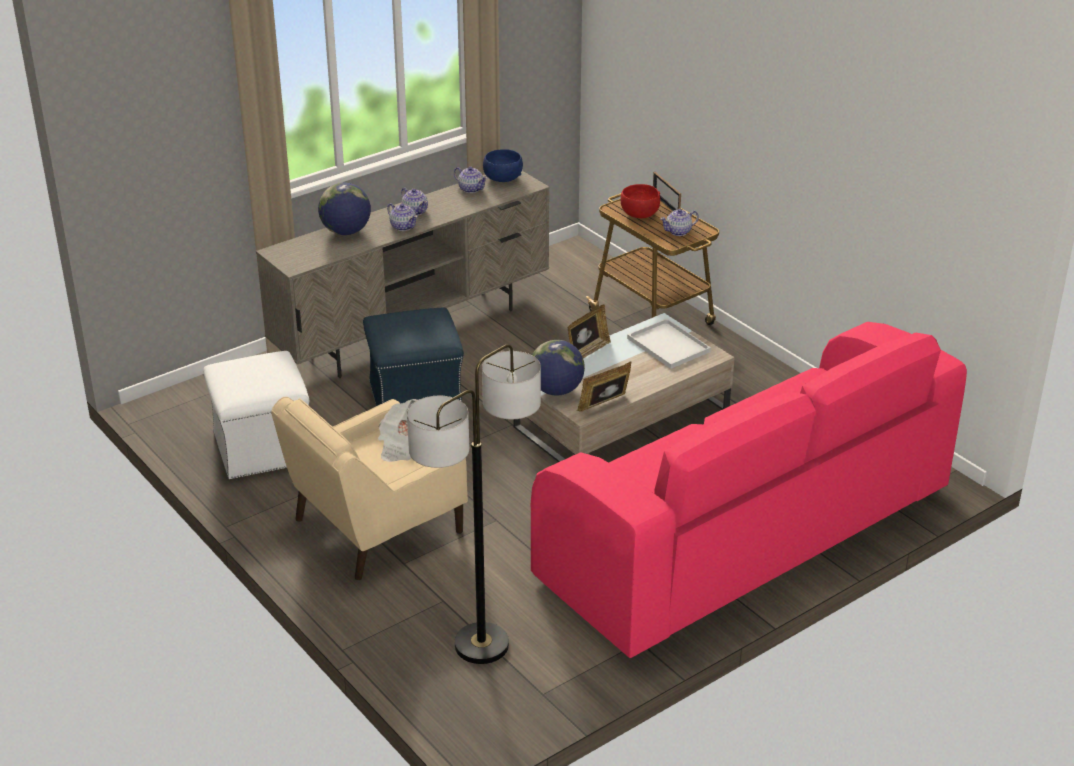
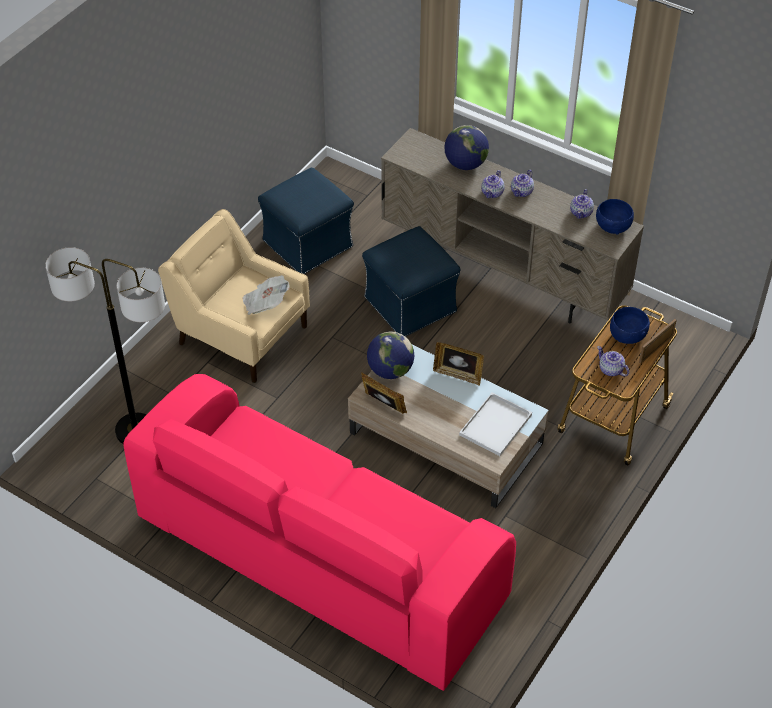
camera: 70 degrees right, 15 degrees up
white ottoman [203,351,309,479] -> blue ottoman [258,167,354,274]
red bowl [621,184,660,218] -> blue bowl [610,307,650,344]

